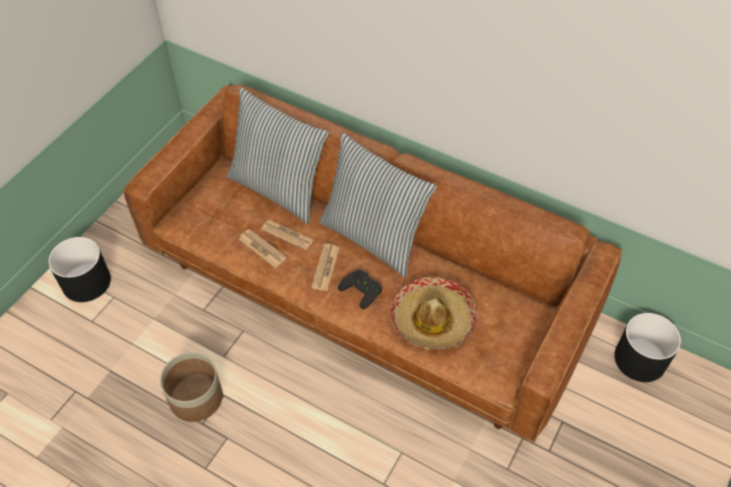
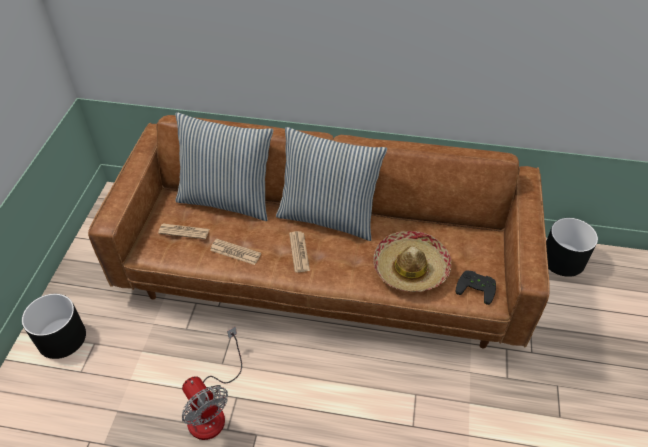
camera: 20 degrees left, 5 degrees down
planter [160,352,223,422] -> fan [182,327,242,440]
newspaper [261,220,313,250] -> newspaper moved to [158,224,209,239]
black game controller [338,269,382,309] -> black game controller moved to [456,270,496,305]

